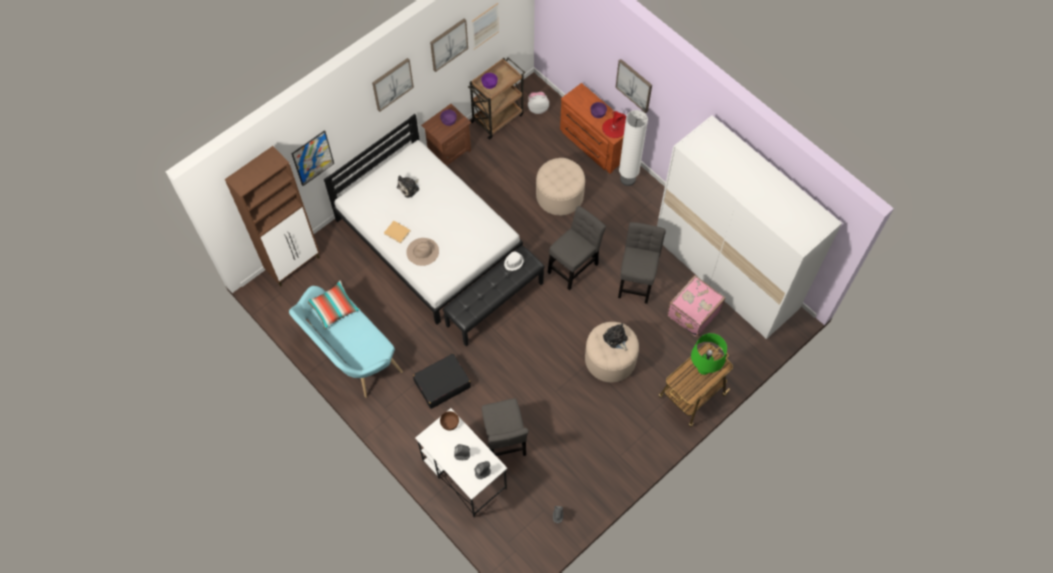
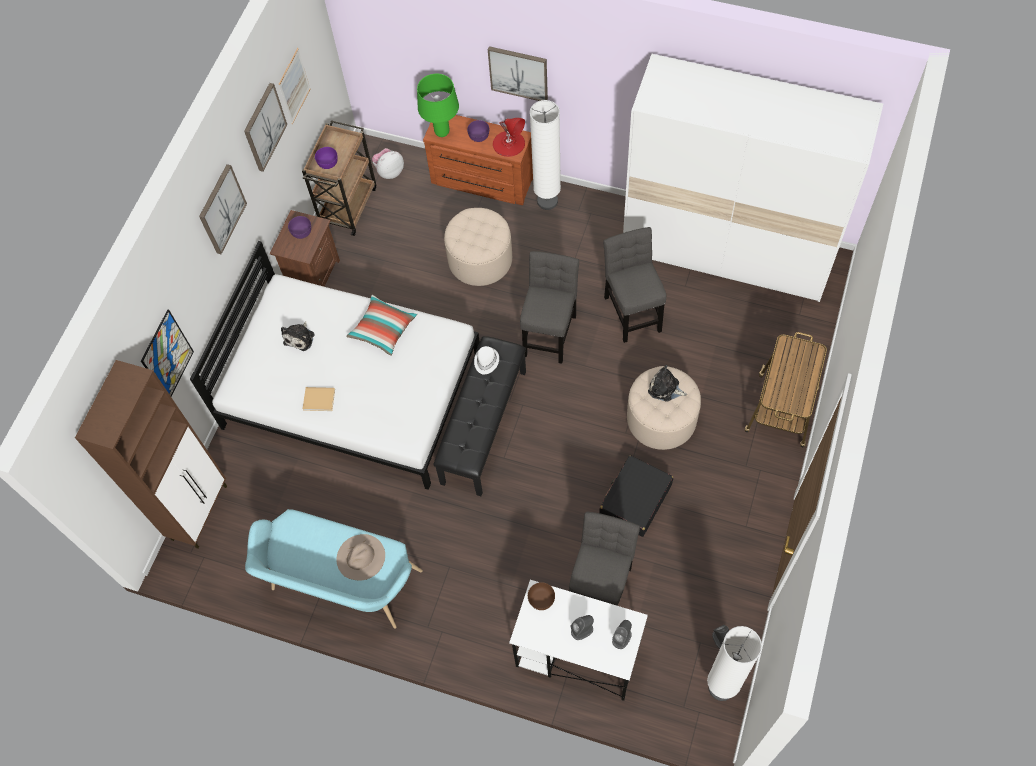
camera: 25 degrees left, 0 degrees up
pillow [308,280,360,329] -> pillow moved to [346,295,417,356]
beige hat [406,238,439,266] -> beige hat moved to [337,534,385,581]
black suitcase [413,354,471,409] -> black suitcase moved to [599,455,673,537]
grey chair [482,398,529,456] -> grey chair turned 120 degrees counterclockwise [569,511,640,606]
pink suitcase [667,275,725,337] -> none
green table lamp [691,333,727,375] -> green table lamp moved to [417,74,459,137]
none -> white floor lamp [707,626,762,701]

